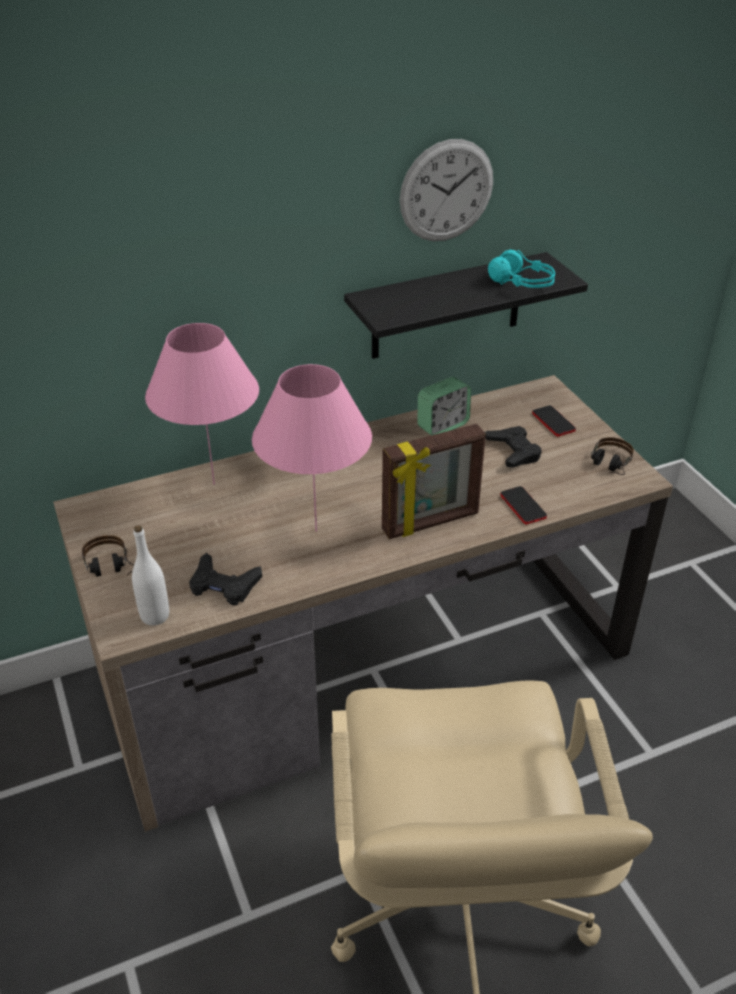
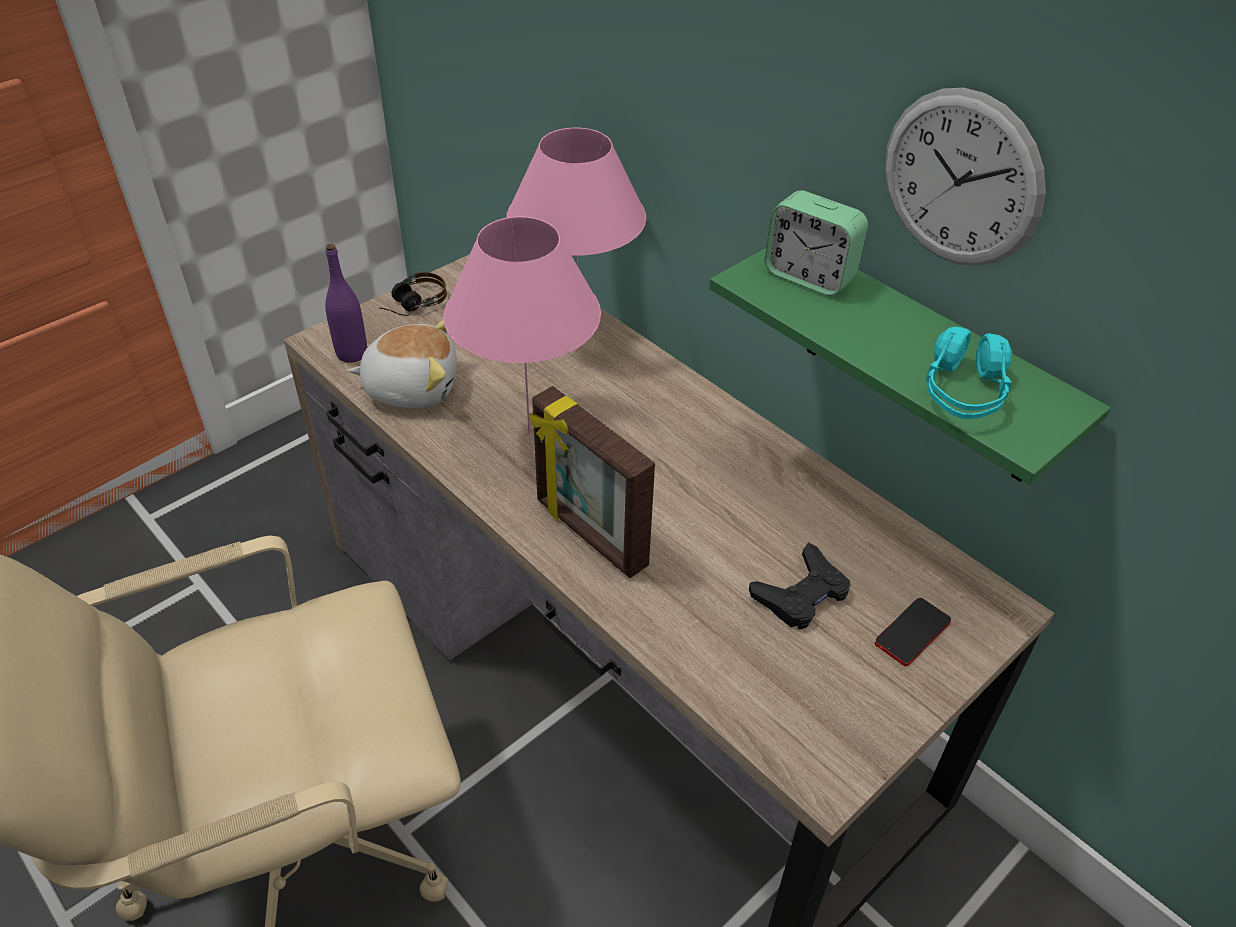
camera: 70 degrees right, 5 degrees up
white bottle [132,525,169,626] -> purple bottle [325,244,367,363]
black game controller [189,553,262,605] -> plush toy [348,320,457,408]
black shelf [344,252,588,359] -> green shelf [709,248,1111,484]
alarm clock [418,377,471,435] -> alarm clock moved to [765,190,868,296]
phone [500,486,547,525] -> none
headphones [591,437,634,475] -> none

